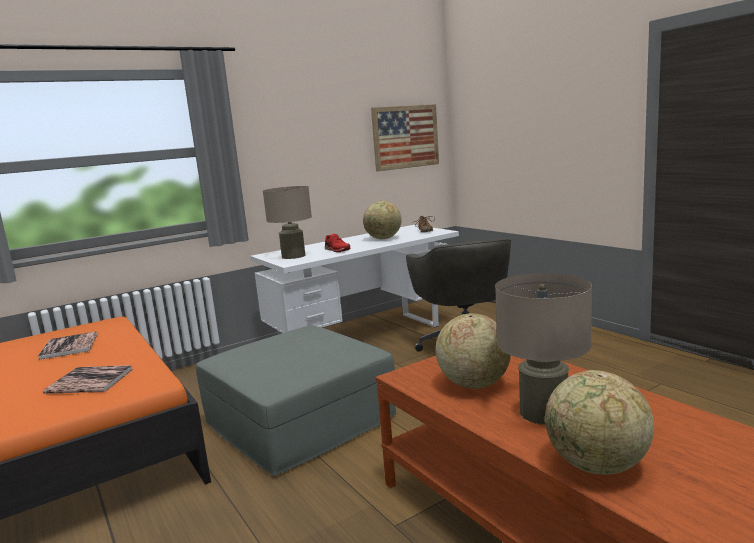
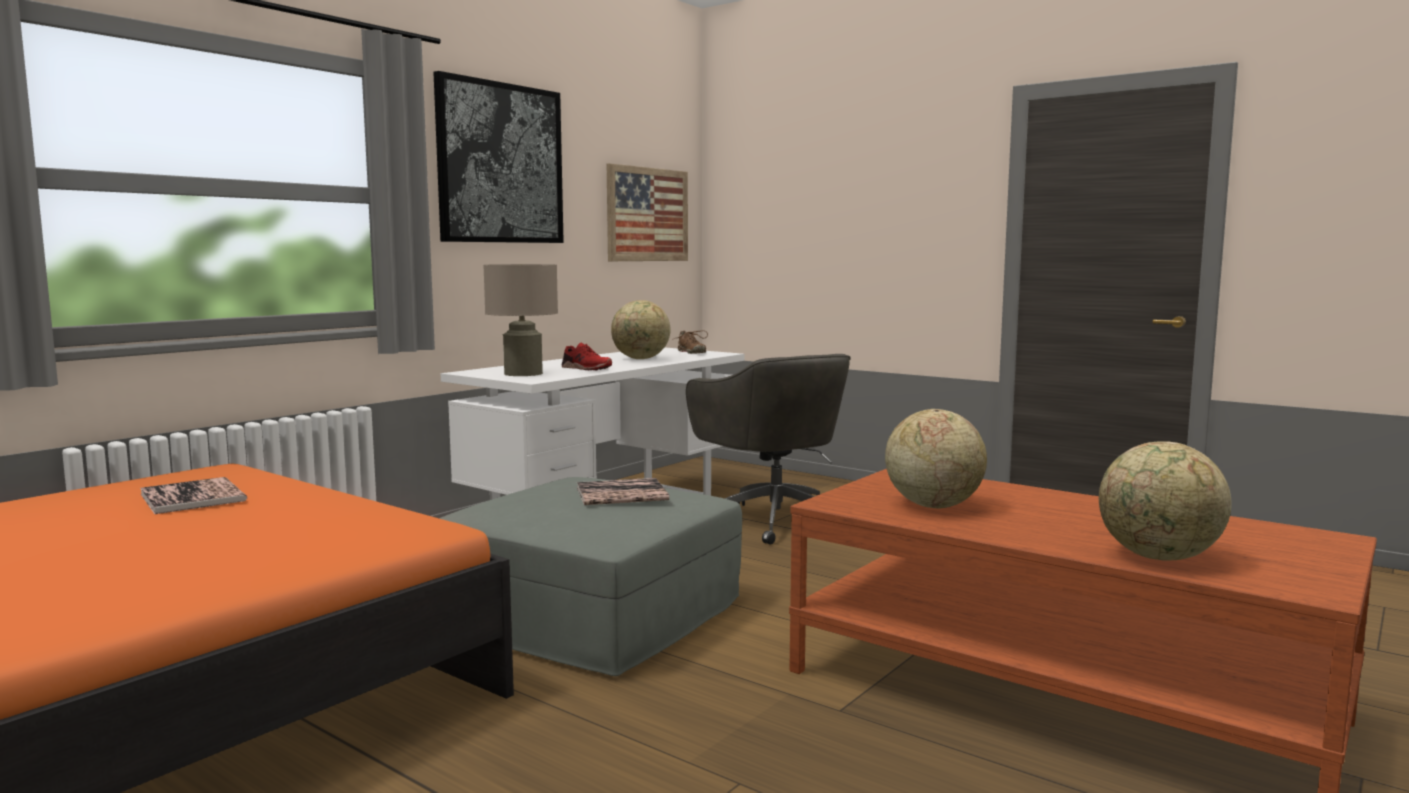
camera: 20 degrees left, 5 degrees down
book [43,365,133,394] -> book moved to [577,478,669,505]
beige table lamp [495,273,592,425] -> none
none -> picture [433,71,564,243]

